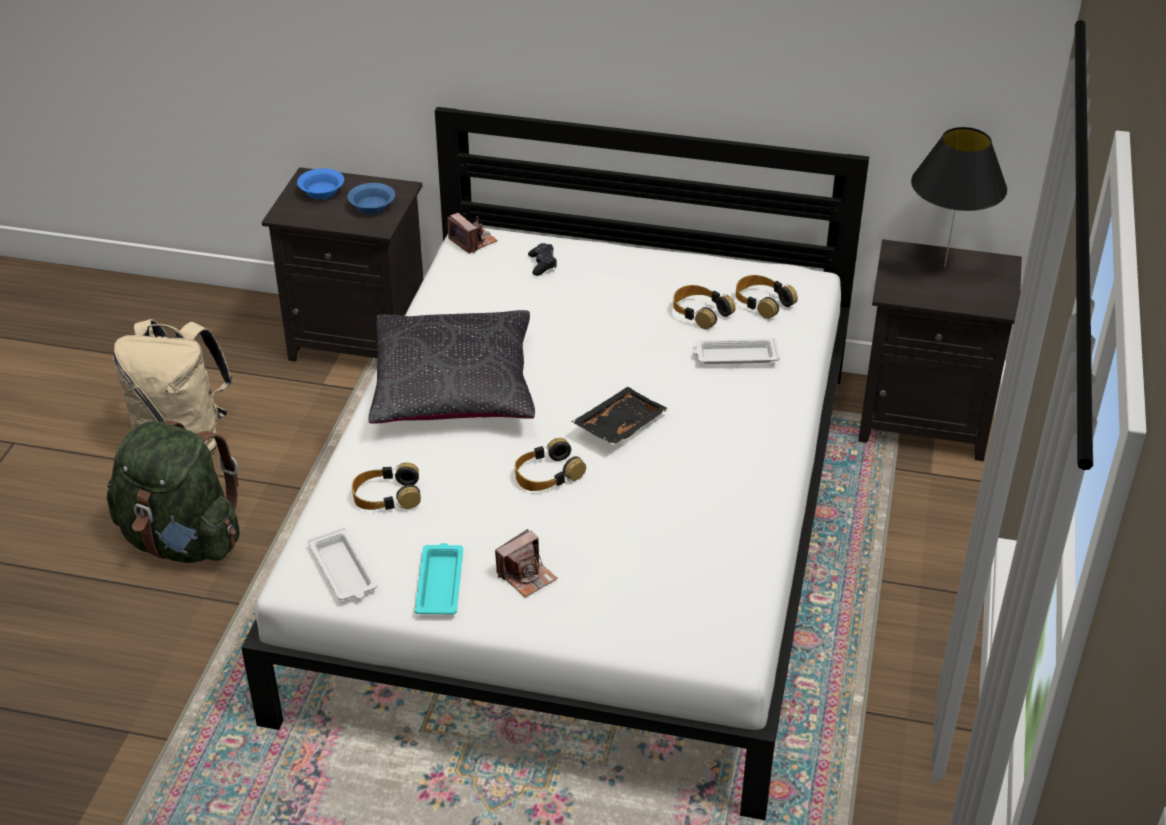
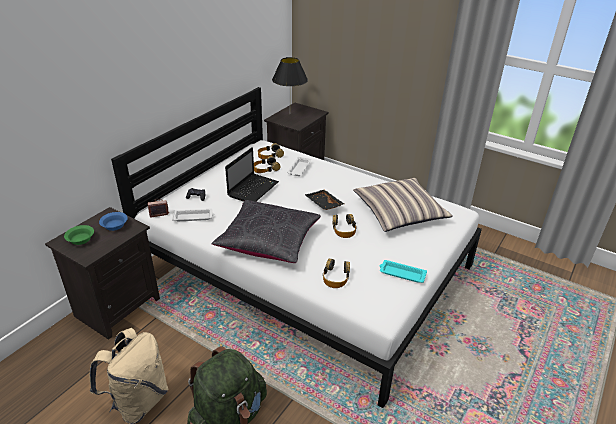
camera: 70 degrees left, 5 degrees down
blue bowl [297,168,344,199] -> green bowl [64,225,94,245]
white tray [308,527,377,600] -> white tray moved to [172,209,214,221]
camera [495,529,557,597] -> none
none -> laptop [225,147,279,202]
none -> pillow [353,178,453,232]

